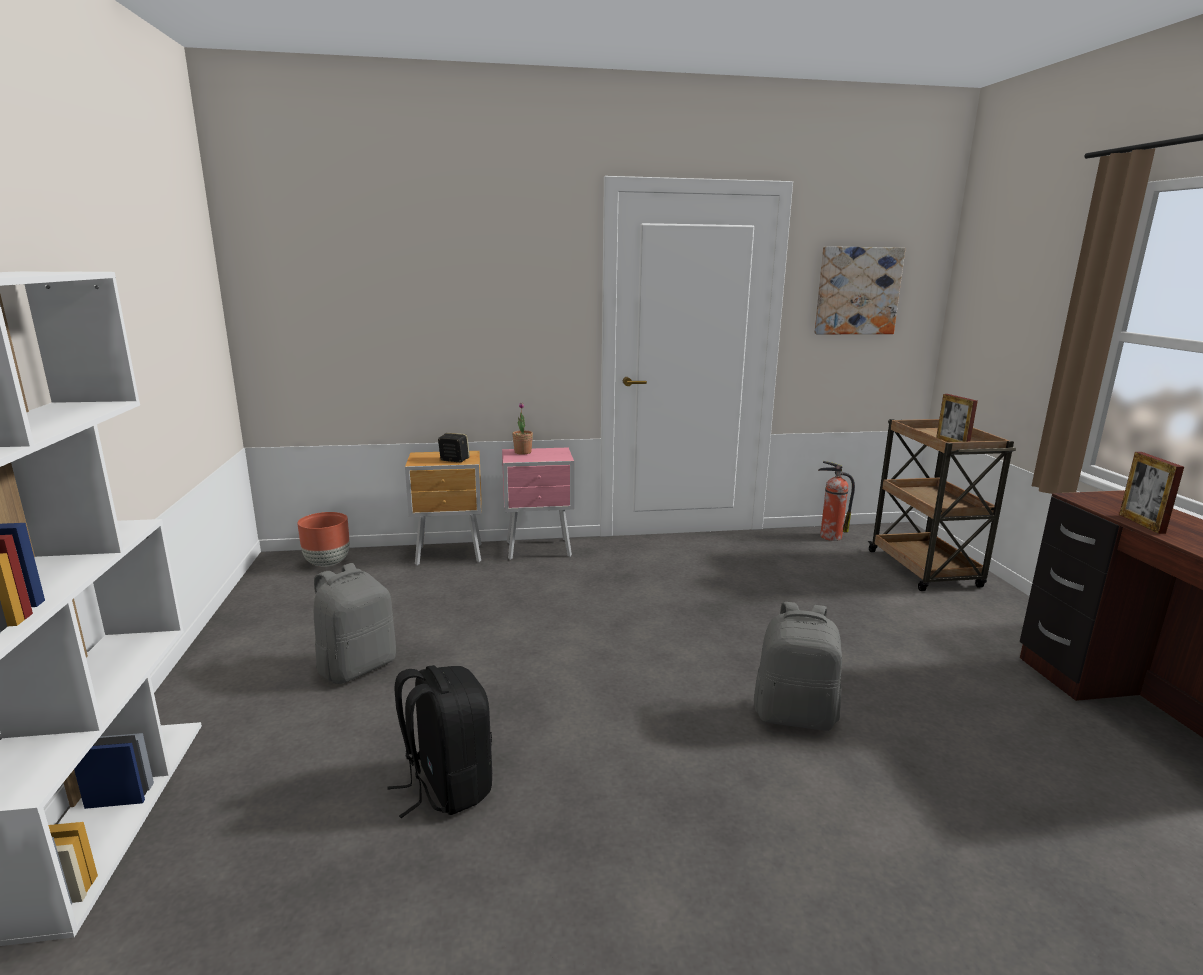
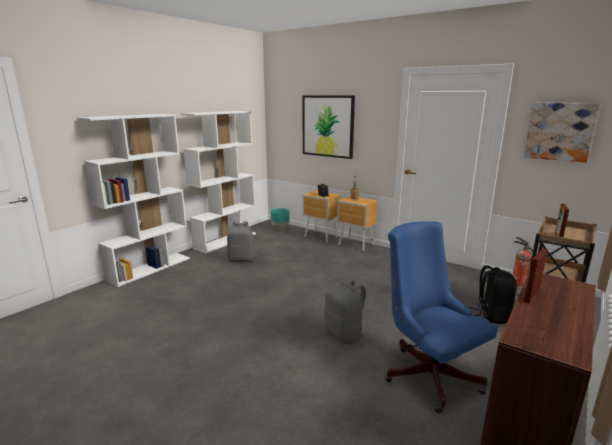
camera: 45 degrees right, 0 degrees up
brown planter [297,512,350,567] -> turquoise planter [271,208,289,229]
black backpack [387,665,492,818] -> black backpack moved to [469,265,517,324]
pink nightstand [502,447,574,560] -> brown nightstand [337,196,378,252]
none -> white bookcase [180,111,256,254]
none -> picture [303,95,355,159]
none -> blue office chair [385,221,498,413]

